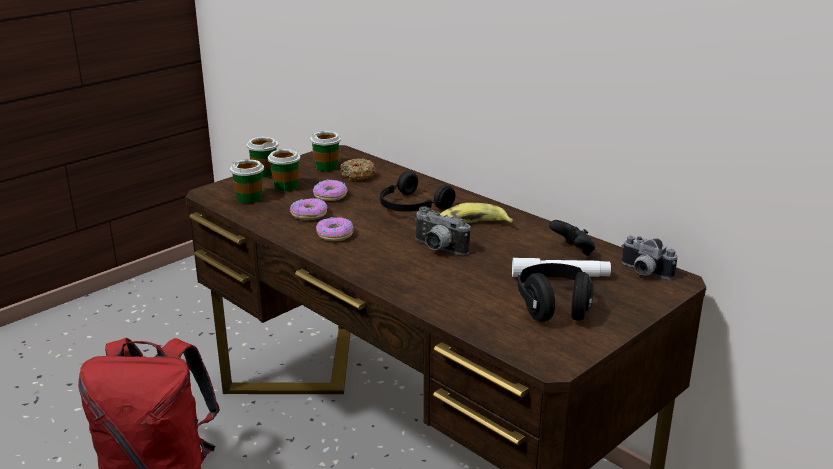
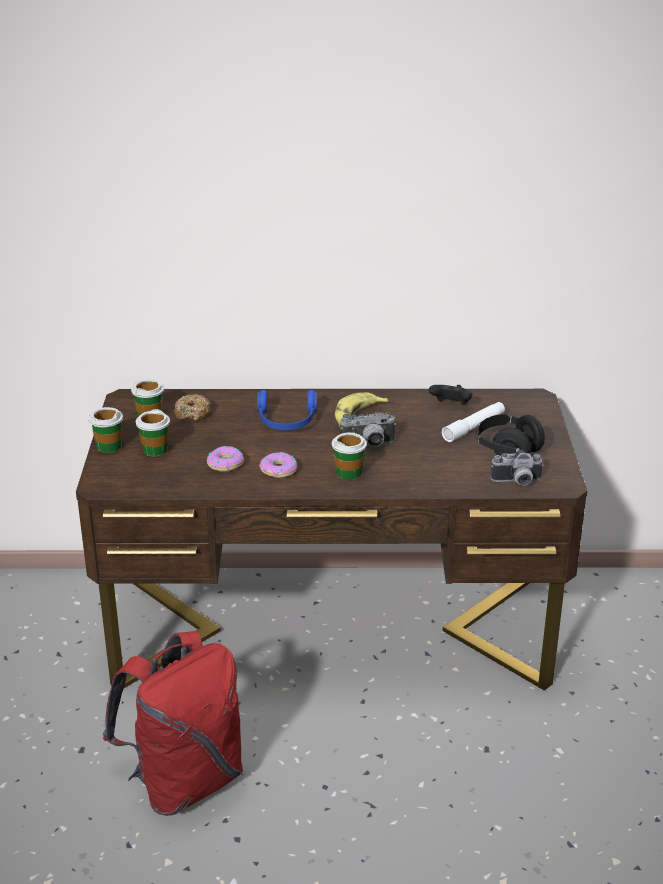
camera: 45 degrees left, 5 degrees up
cup [230,159,264,203] -> cup moved to [332,433,367,480]
donut [313,179,348,201] -> none
black headphones [380,172,455,212] -> blue headphones [257,390,317,430]
camera [622,236,677,280] -> camera moved to [490,450,544,486]

